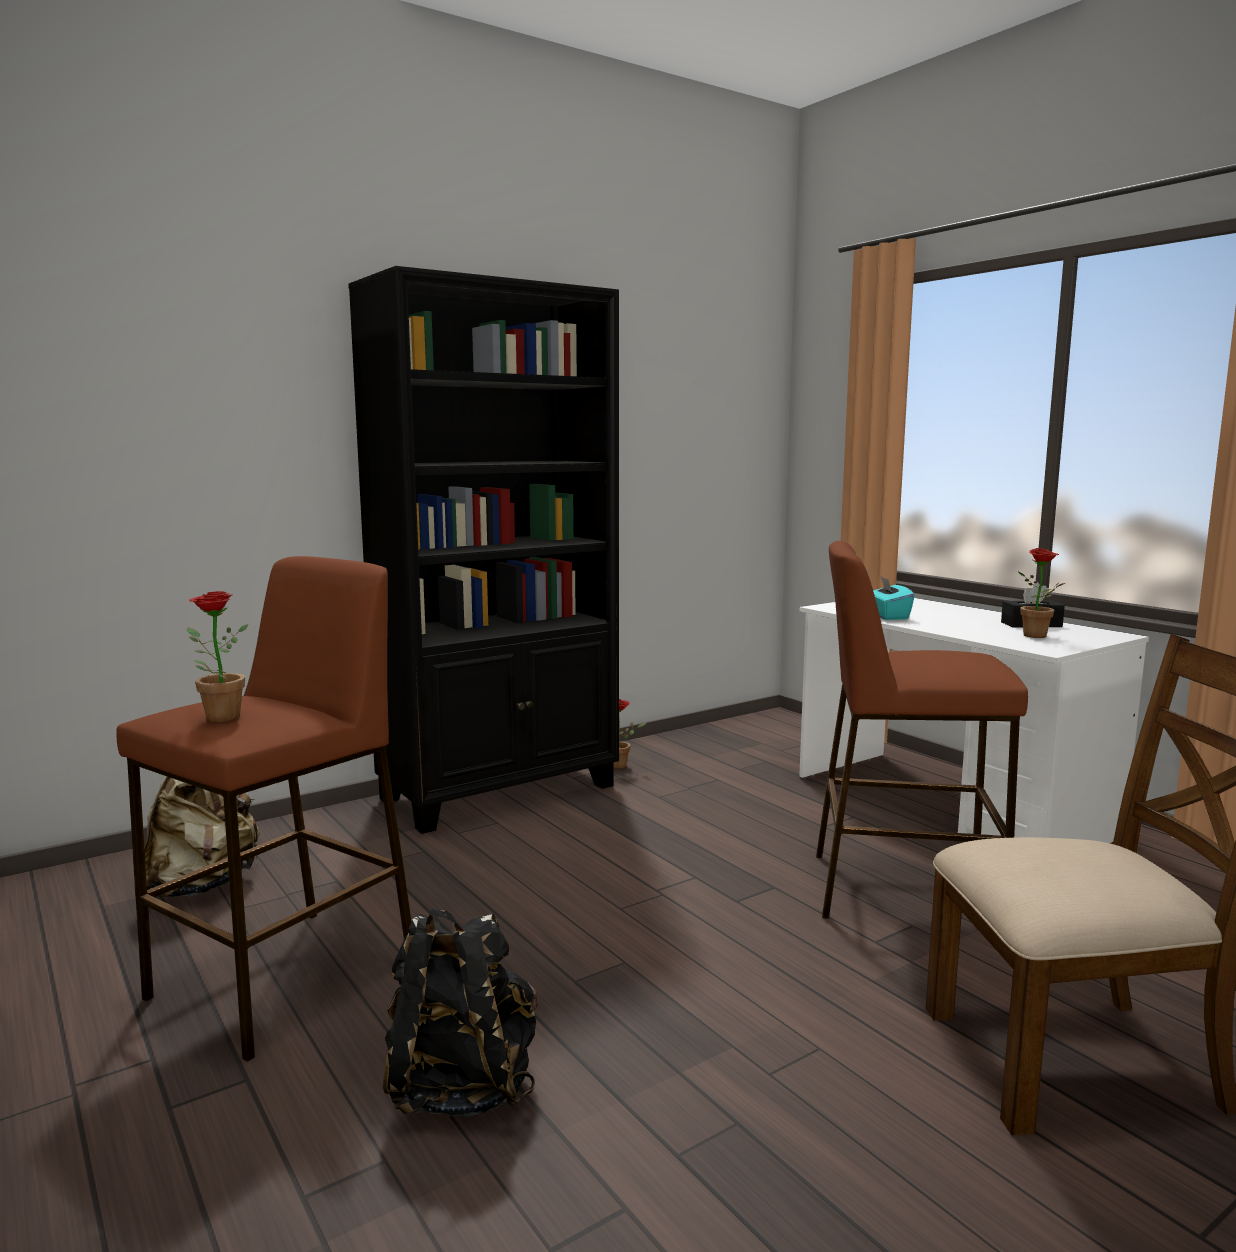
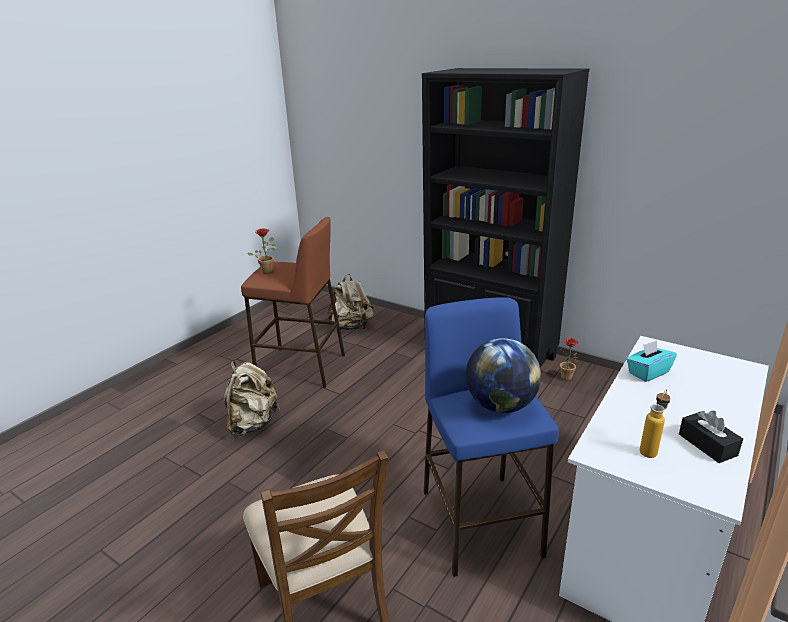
camera: 70 degrees right, 15 degrees up
black backpack [382,908,538,1117] -> beige backpack [224,361,280,436]
brown stool [816,541,1028,919] -> blue stool [424,297,559,577]
potted plant [1018,548,1065,638] -> bottle [640,389,670,458]
none -> globe [466,338,541,413]

